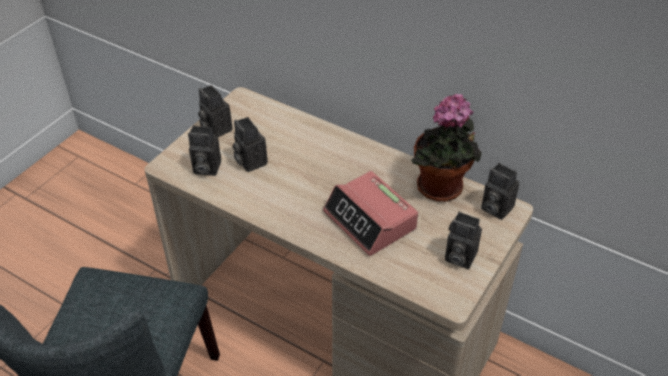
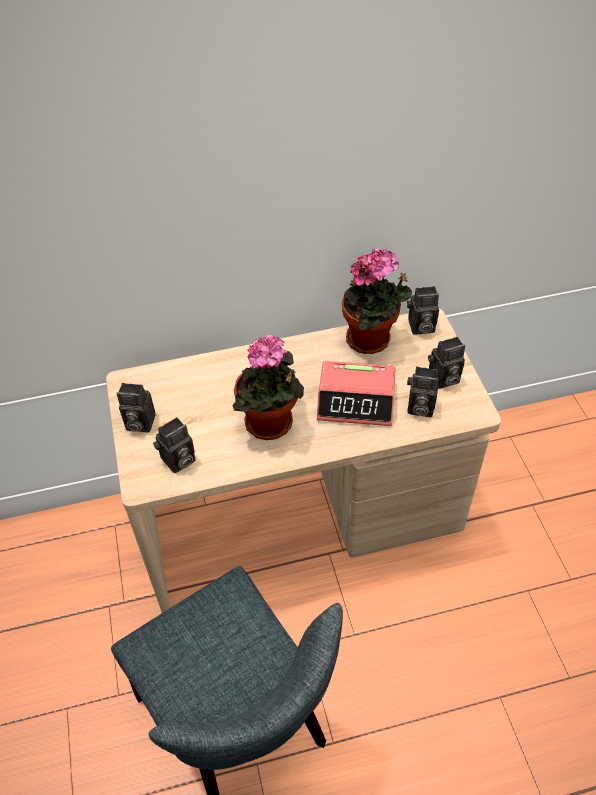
camera: 45 degrees left, 5 degrees up
camera [233,117,268,172] -> camera moved to [407,367,439,417]
none -> potted plant [232,335,304,440]

